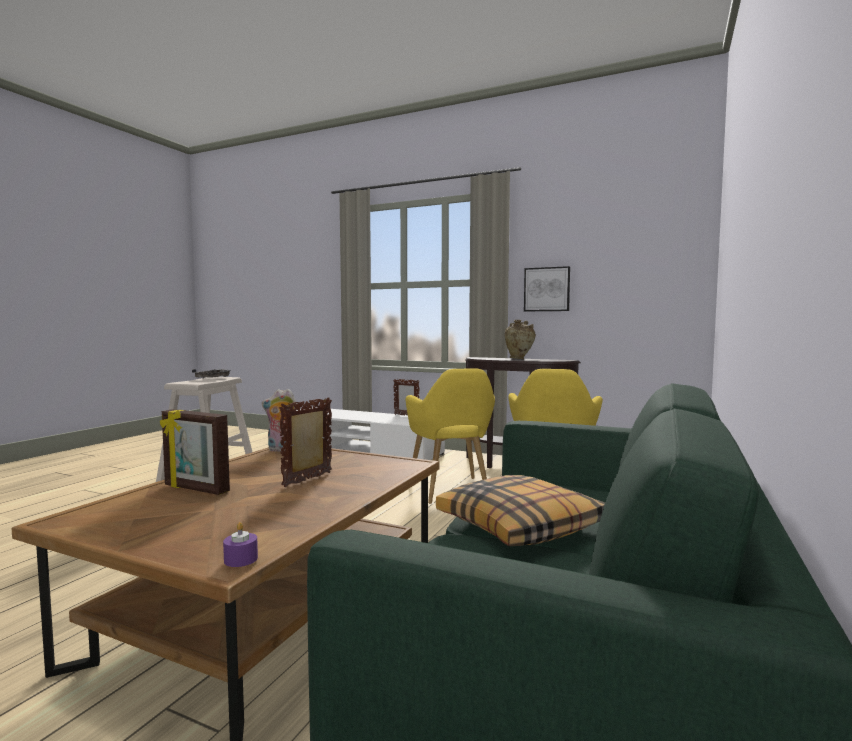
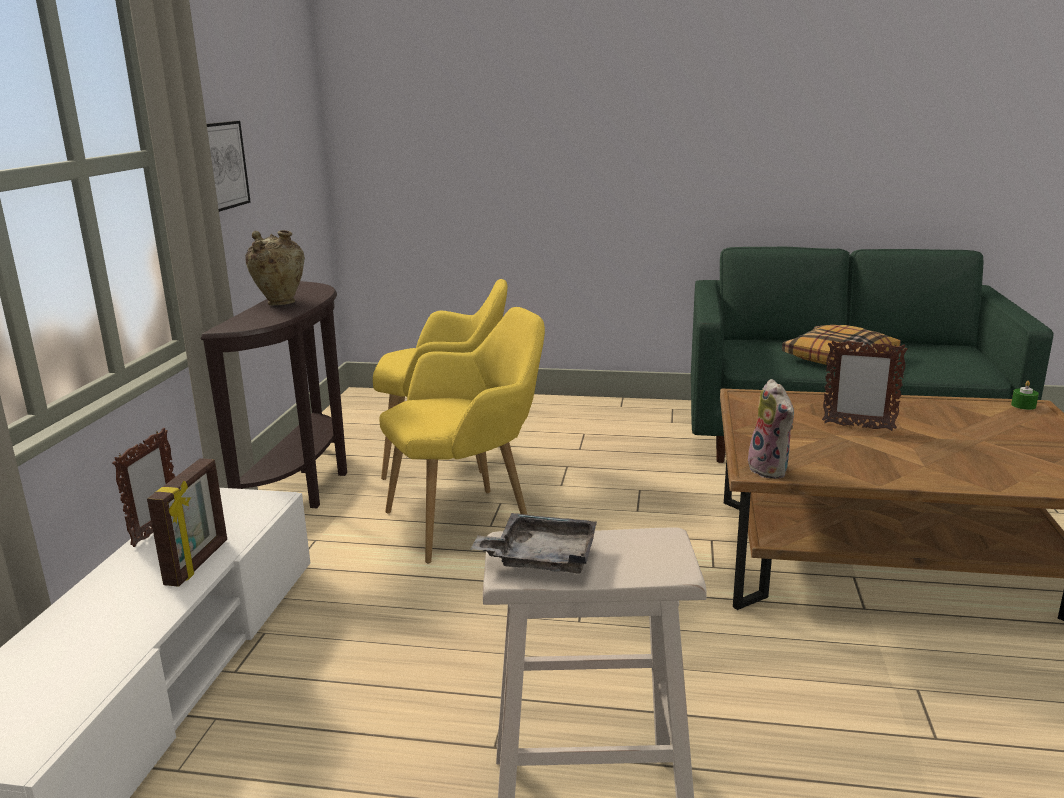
camera: 105 degrees left, 15 degrees up
picture frame [160,409,230,495] -> picture frame moved to [147,458,227,587]
purple candle [223,522,258,567] -> green candle [1011,381,1039,410]

